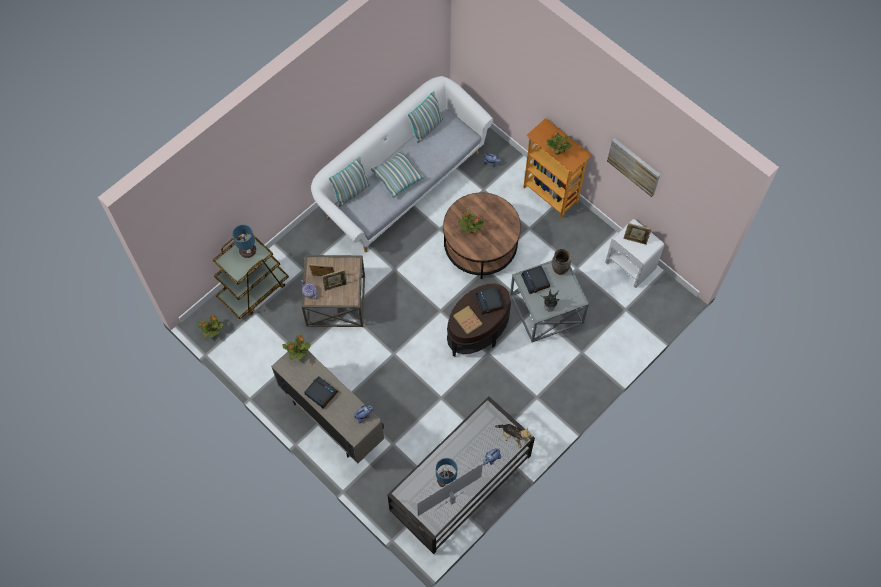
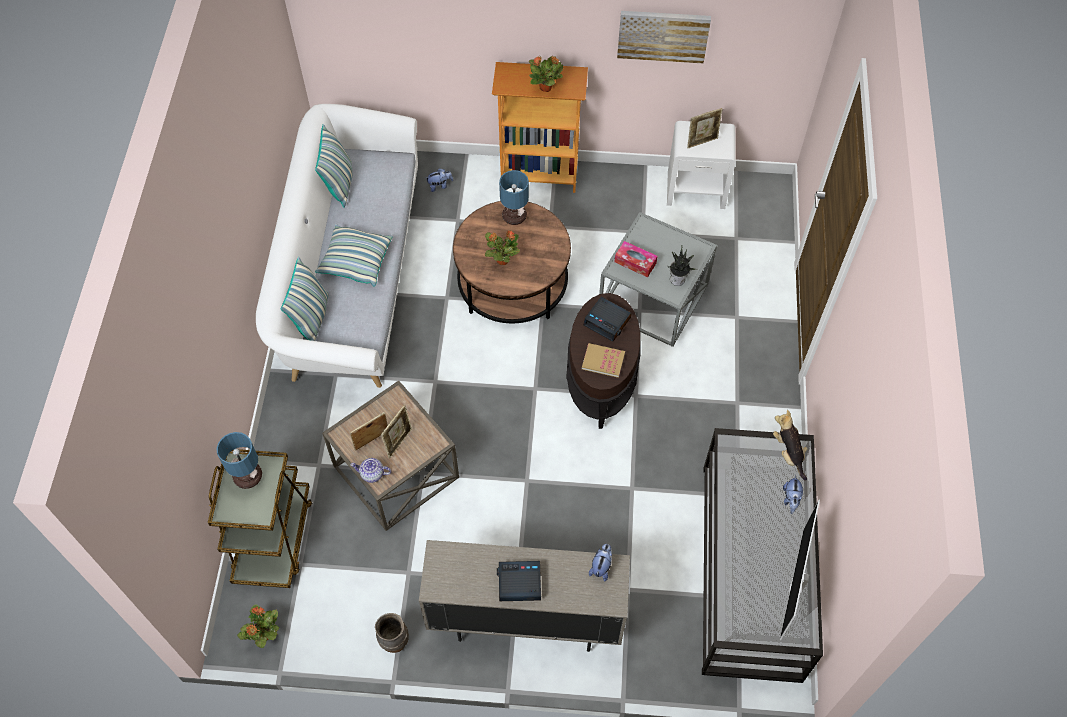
camera: 40 degrees left, 5 degrees down
potted plant [282,334,311,360] -> none
table lamp [436,458,457,488] -> table lamp moved to [499,170,529,225]
plush toy [495,424,533,448] -> plush toy turned 105 degrees counterclockwise [773,410,807,481]
alarm clock [521,266,550,294] -> tissue box [615,241,658,277]
brown vase [552,249,571,275] -> brown vase moved to [375,613,409,653]

